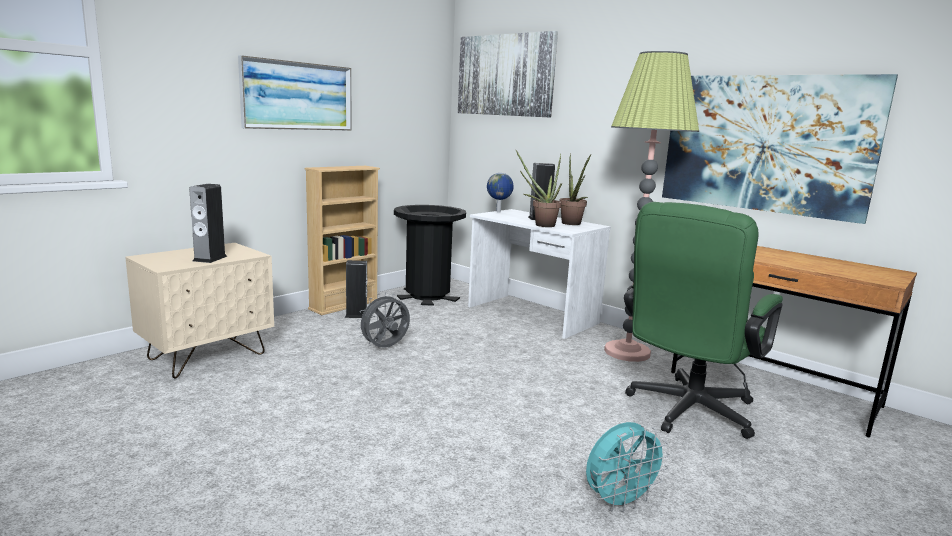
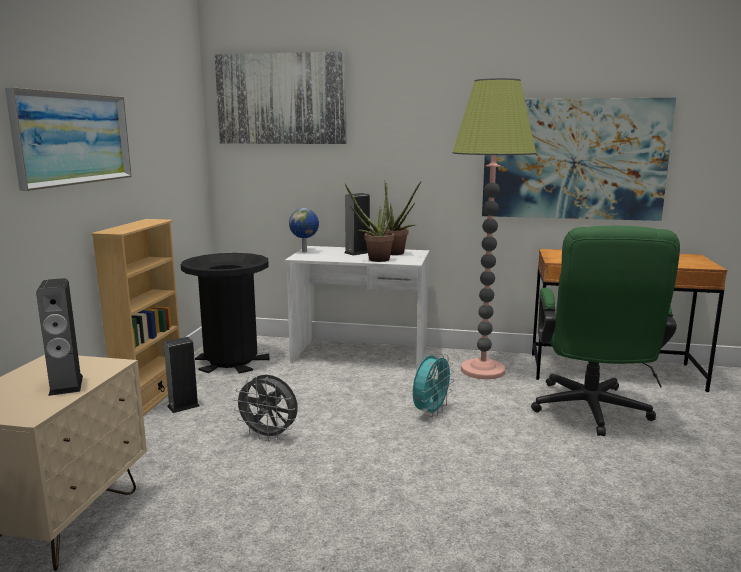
camera: 30 degrees left, 0 degrees up
grey fan [357,292,410,348] -> grey fan turned 90 degrees counterclockwise [233,375,298,441]
turquoise fan [586,422,670,512] -> turquoise fan moved to [413,354,454,417]

